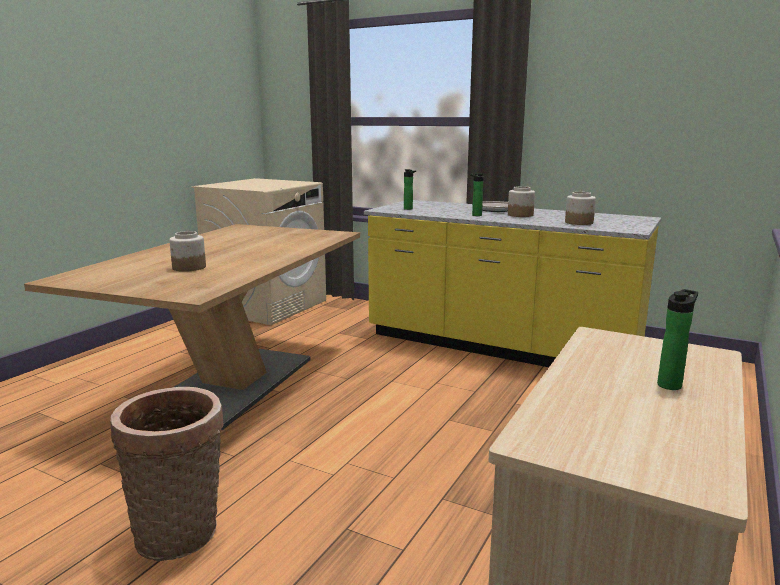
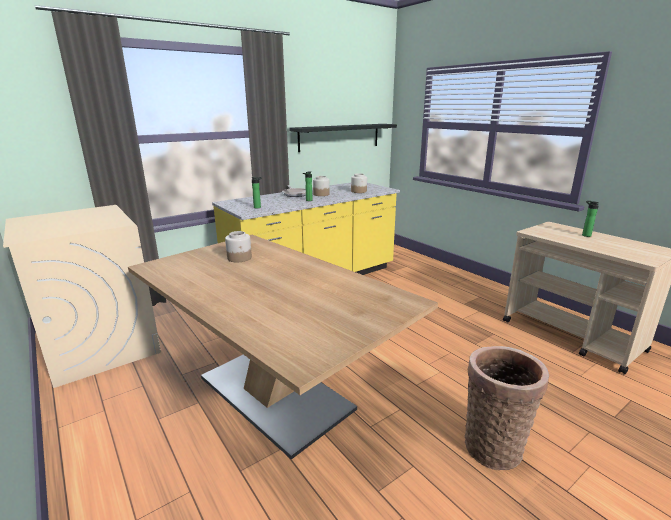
camera: 65 degrees left, 5 degrees up
jar [169,231,206,272] -> jar moved to [225,231,252,262]
none -> black shelf [289,124,397,152]

